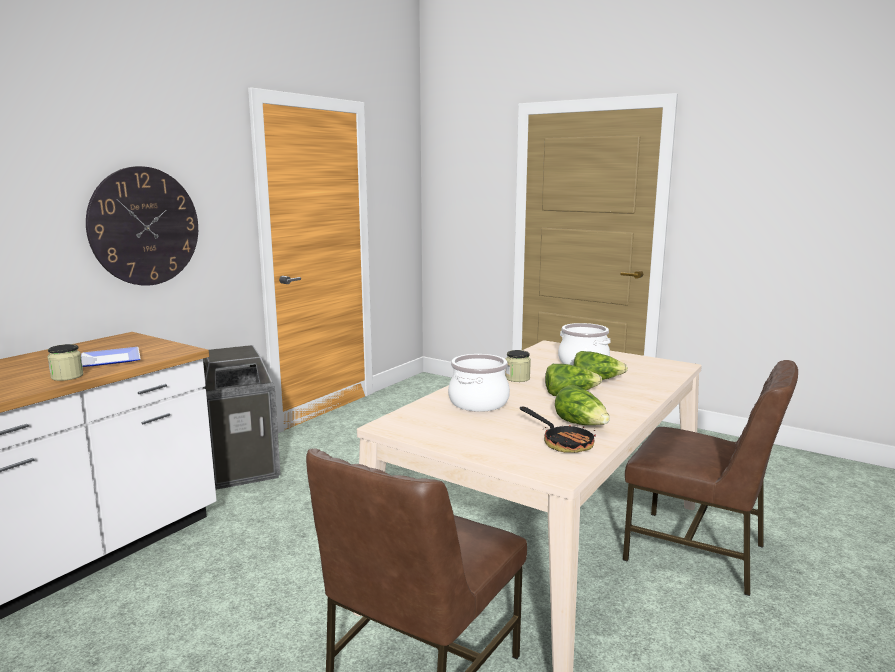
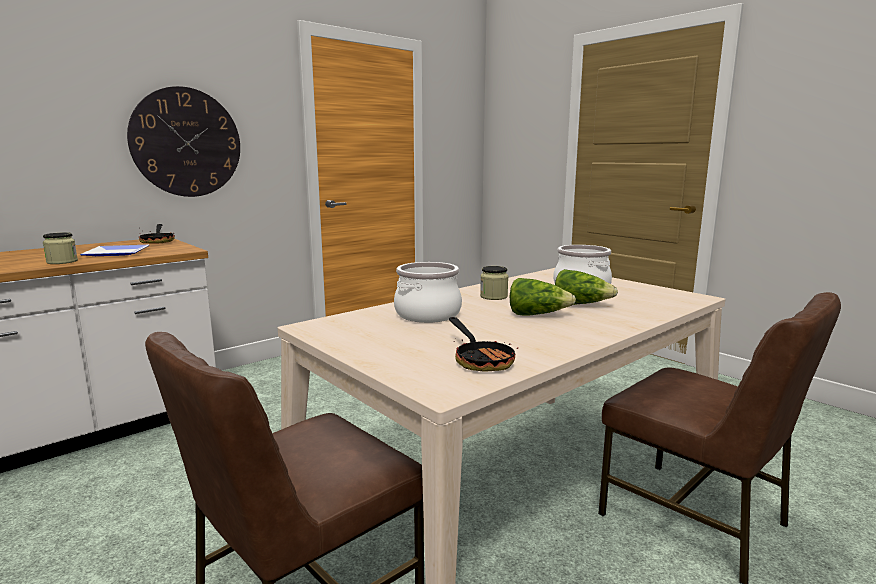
camera: 15 degrees right, 0 degrees up
trash can [203,345,281,490] -> none
lettuce [555,385,610,425] -> none
none -> frying pan [139,224,175,243]

